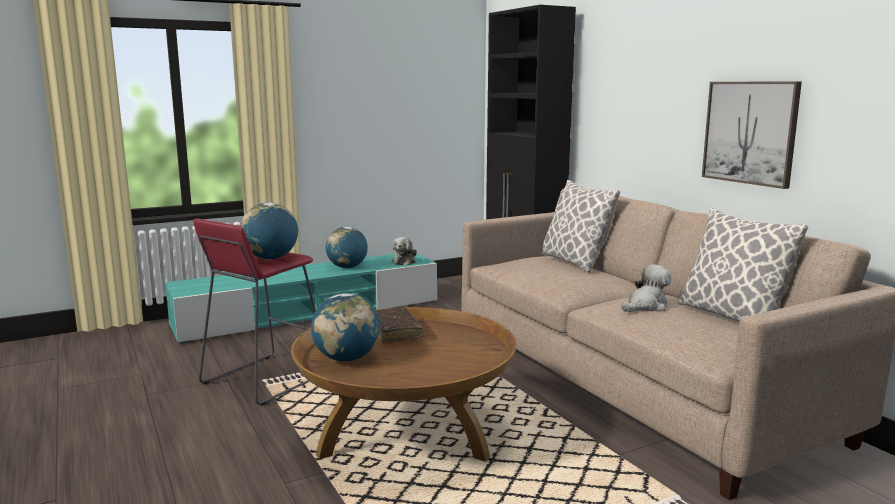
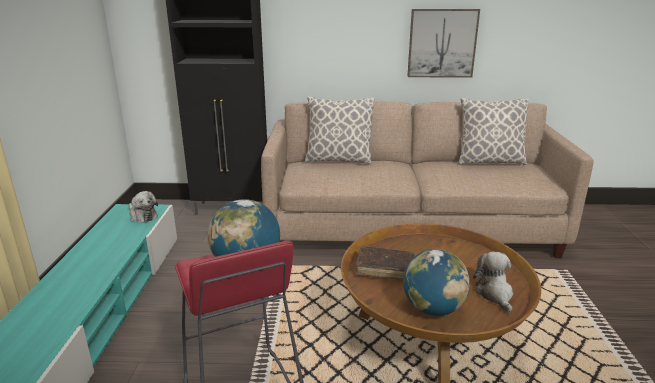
camera: 60 degrees left, 10 degrees up
globe [326,227,368,268] -> none
plush toy [621,264,671,312] -> plush toy moved to [473,252,513,313]

